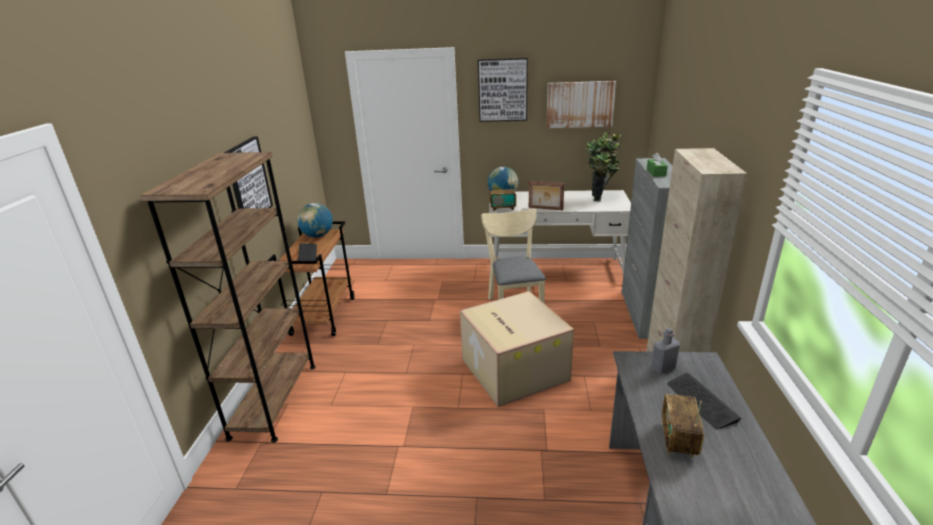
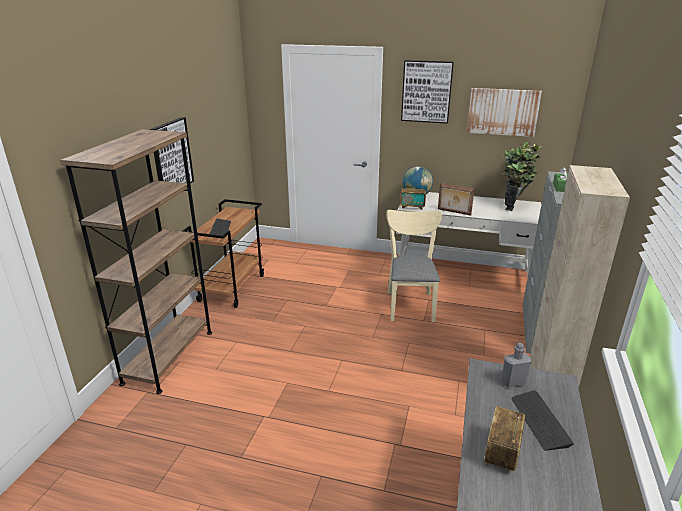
camera: 10 degrees right, 0 degrees up
globe [297,203,333,238] -> none
cardboard box [460,291,574,407] -> none

